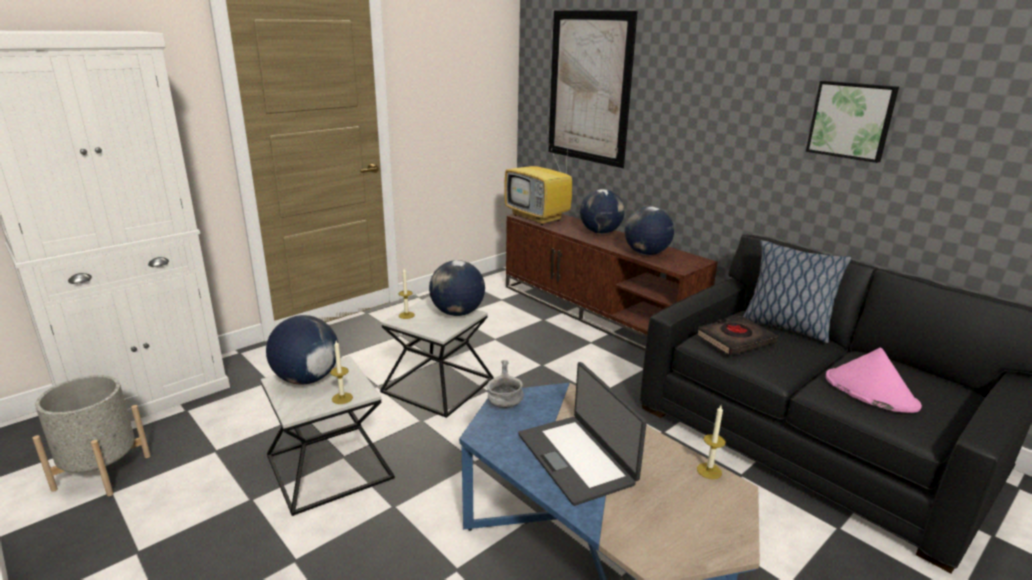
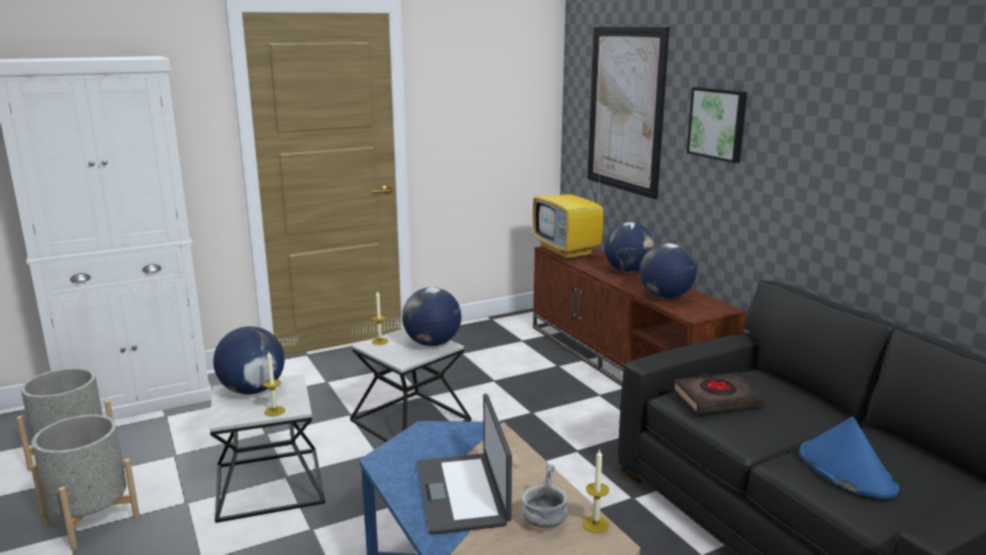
camera: 15 degrees right, 5 degrees down
grey bowl [487,360,524,408] -> grey bowl moved to [522,464,568,528]
pillow [743,240,852,343] -> none
picture [806,81,899,163] -> picture moved to [687,87,747,163]
pink hat [826,347,922,413] -> blue hat [800,416,899,499]
none -> grey planter [31,415,140,550]

